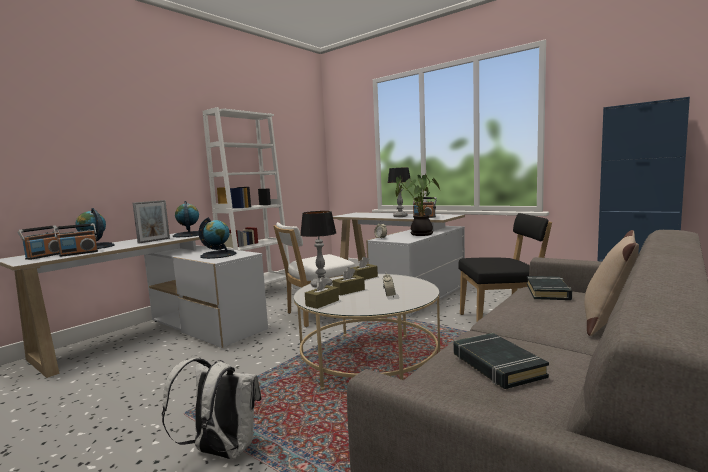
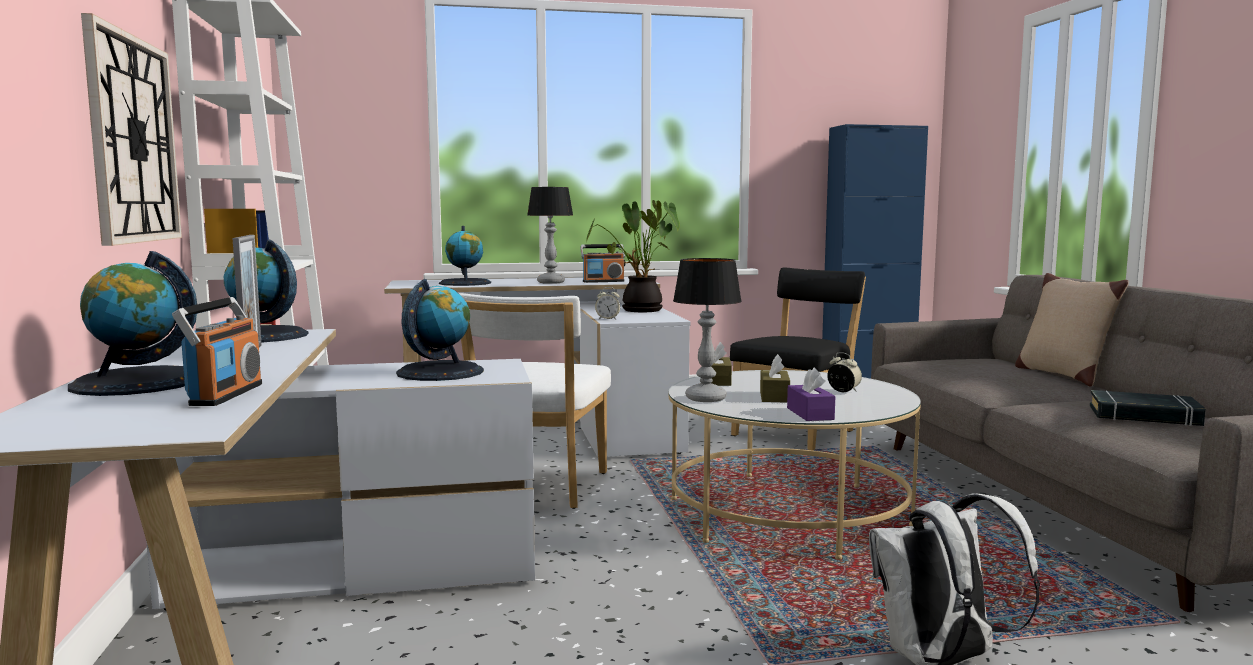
camera: 50 degrees left, 0 degrees up
radio [18,225,60,260] -> none
brown tissue box [305,277,339,309] -> purple tissue box [787,367,835,421]
black book [527,276,572,300] -> none
none -> wall clock [81,13,182,246]
none -> globe [439,226,491,286]

